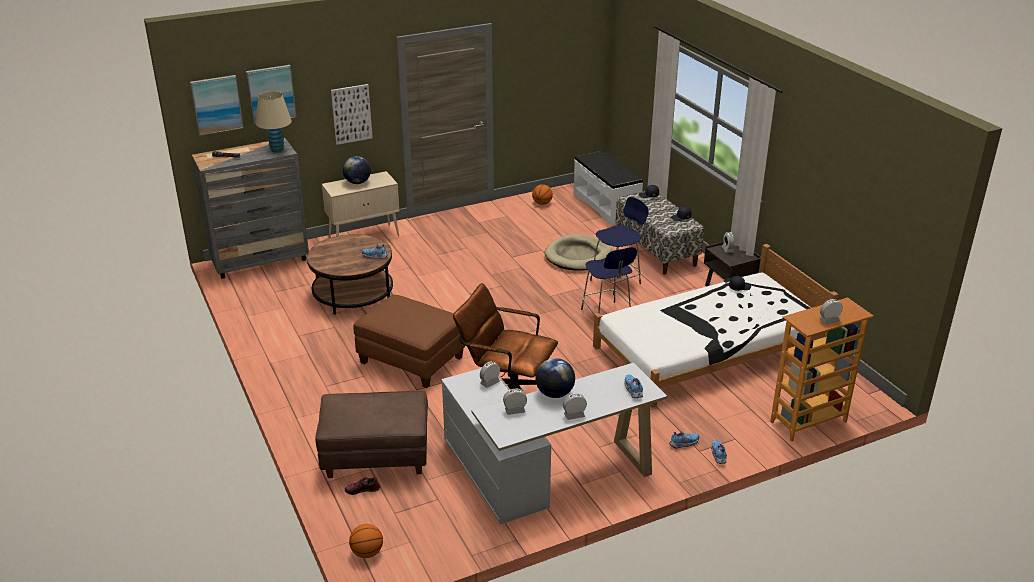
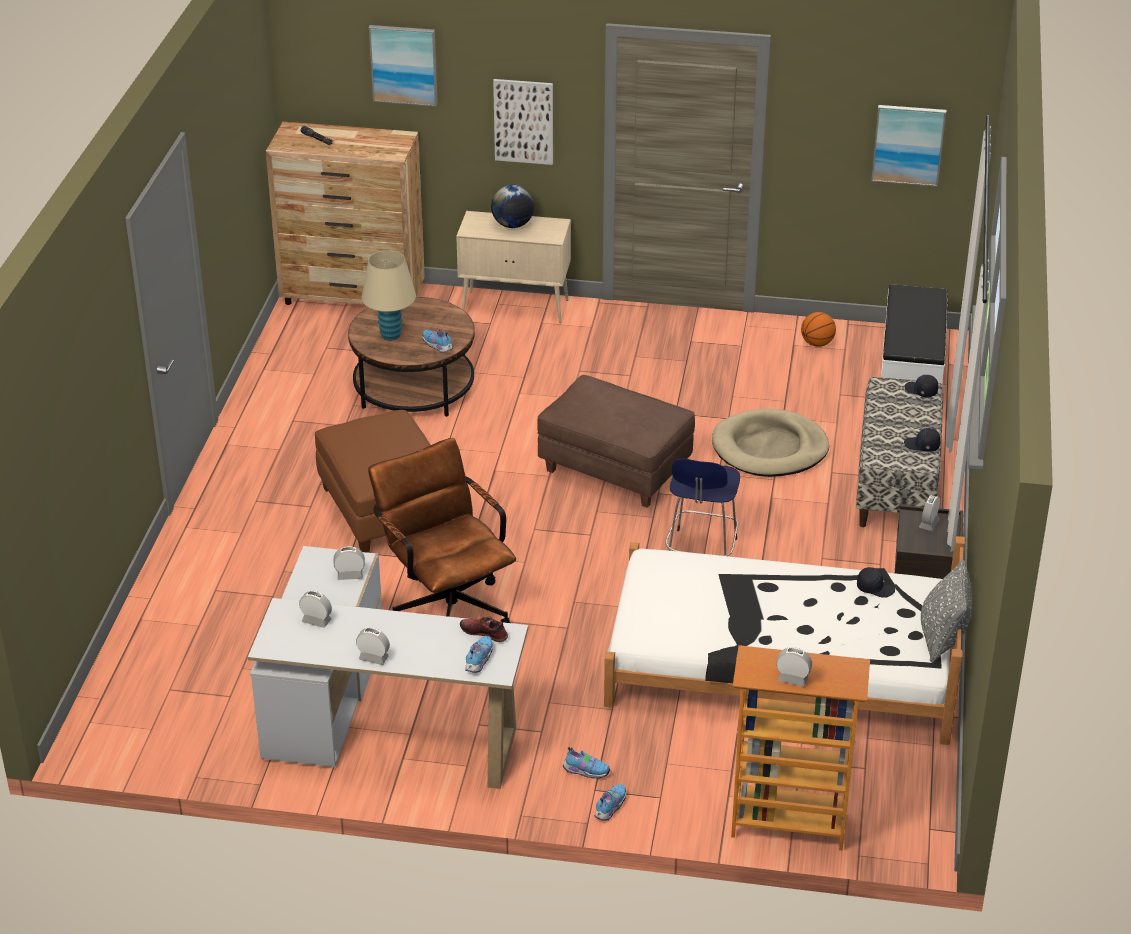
camera: 35 degrees right, 5 degrees up
picture [190,75,244,136] -> picture moved to [871,105,946,187]
grey dresser [192,138,309,279] -> brown dresser [266,121,425,305]
beige table lamp [256,91,292,152] -> beige table lamp moved to [362,250,416,341]
brown ottoman [315,391,428,478] -> brown ottoman moved to [538,375,695,507]
shoe [344,477,380,495] -> shoe moved to [460,616,508,642]
basketball [349,524,383,558] -> none
globe [535,358,575,398] -> none
blue stool [590,197,649,295] -> none
none -> grey pillow [921,560,972,663]

